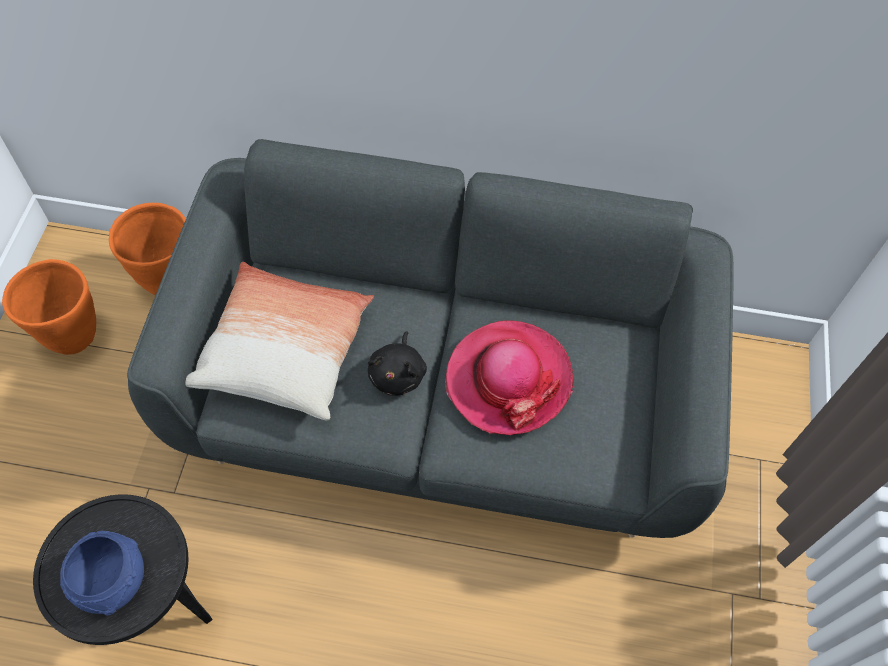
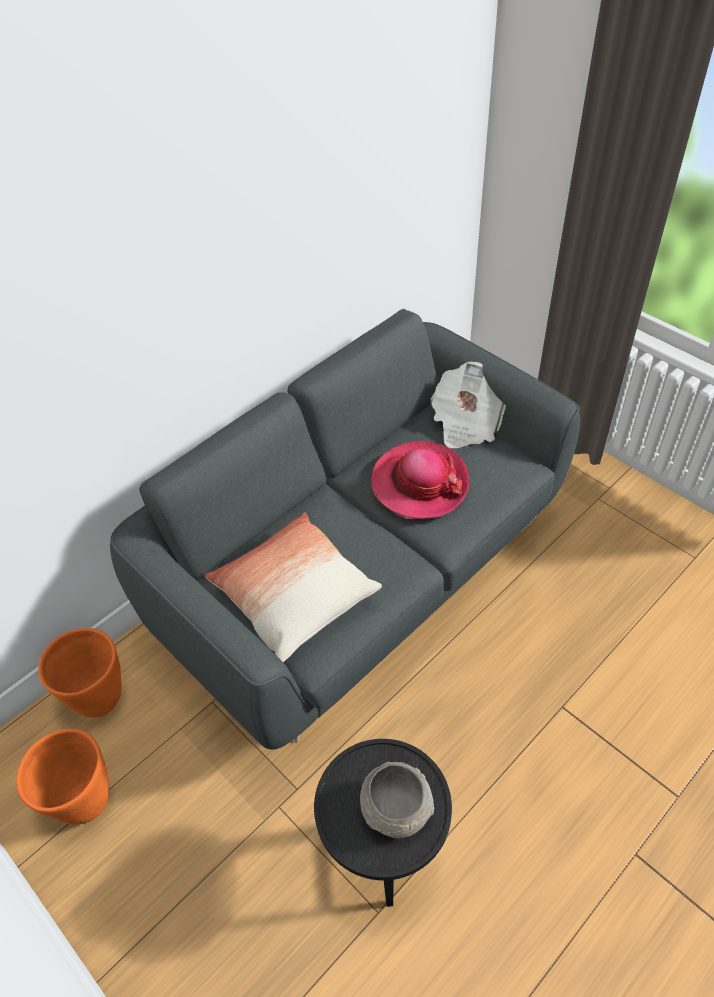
camera: 50 degrees left, 10 degrees down
blue bowl [60,531,144,616] -> grey bowl [360,762,434,838]
black plush toy [368,331,427,396] -> none
none -> newspaper [431,362,506,448]

